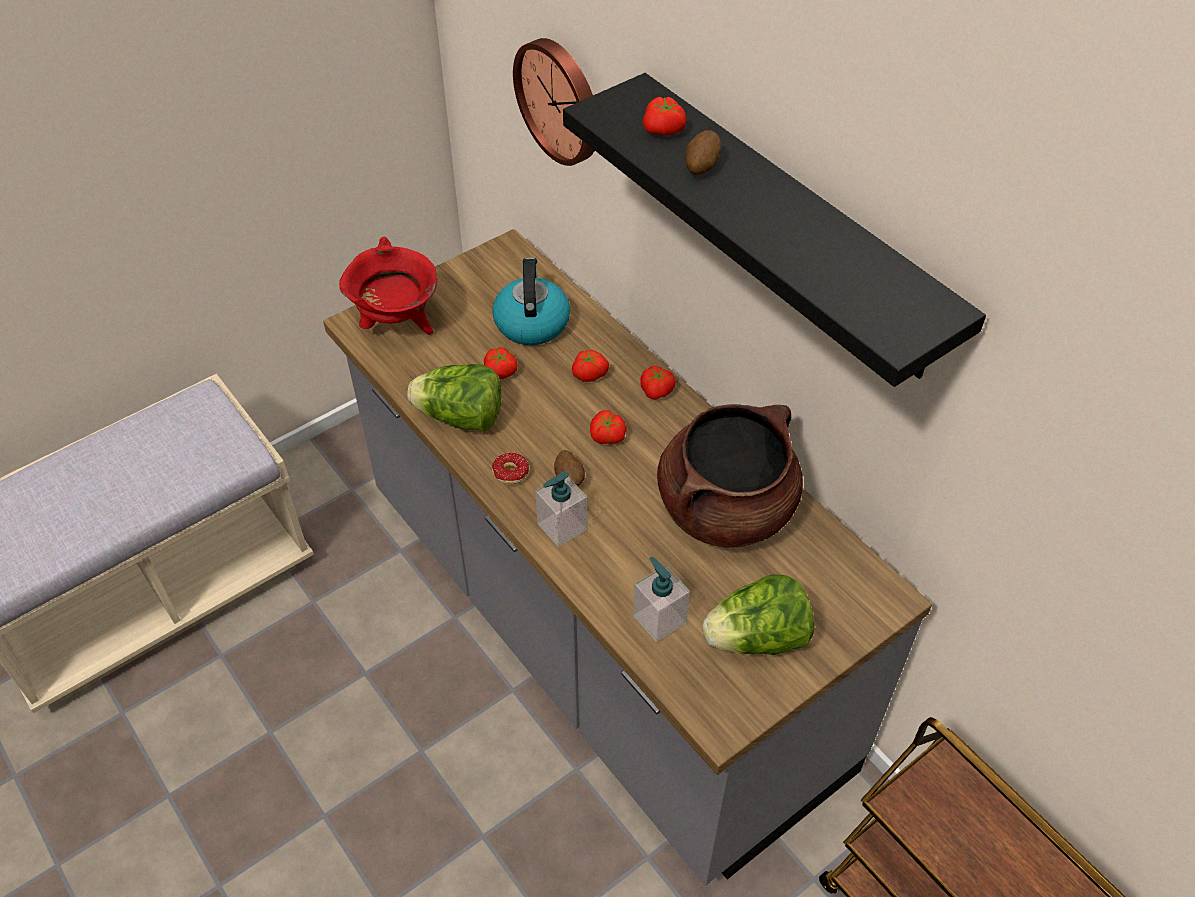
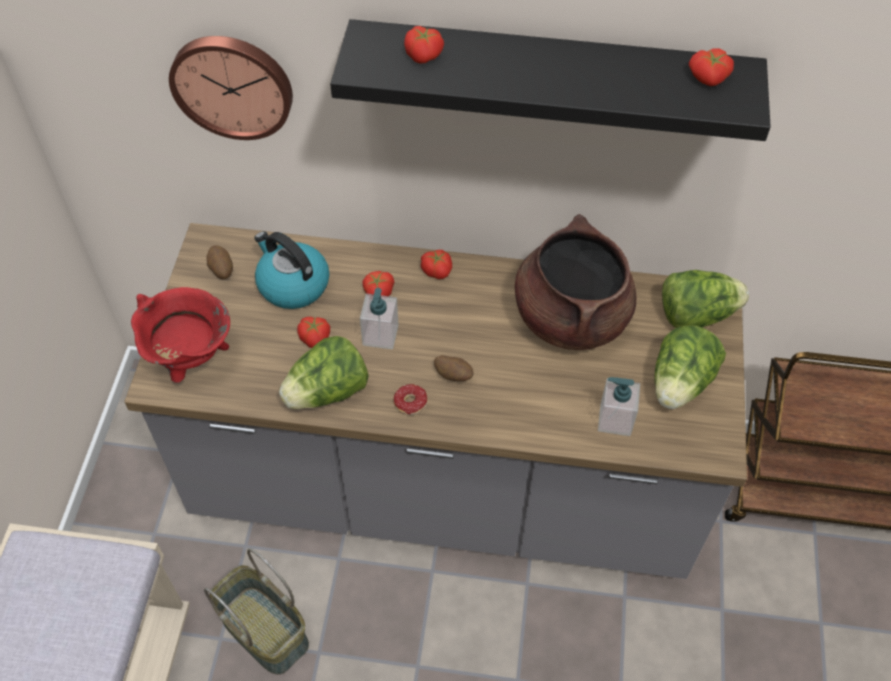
camera: 45 degrees left, 5 degrees up
soap dispenser [535,471,588,547] -> soap dispenser moved to [360,288,398,349]
tomato [590,410,627,444] -> tomato moved to [689,48,734,86]
potato [686,130,721,175] -> potato moved to [206,245,233,279]
none -> basket [204,548,309,675]
none -> lettuce [662,270,749,328]

